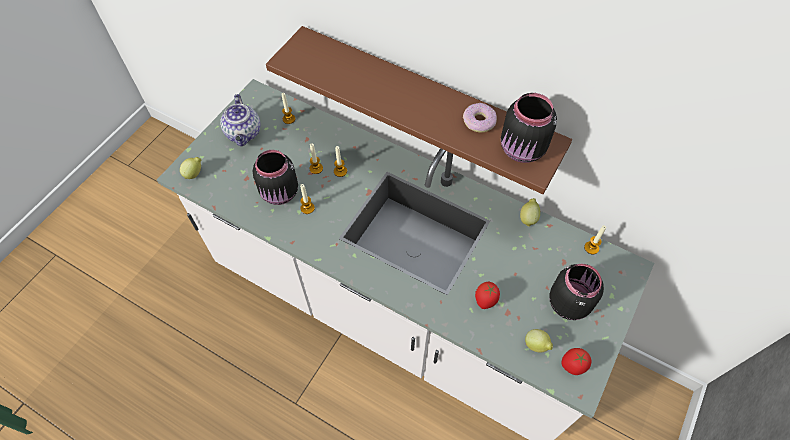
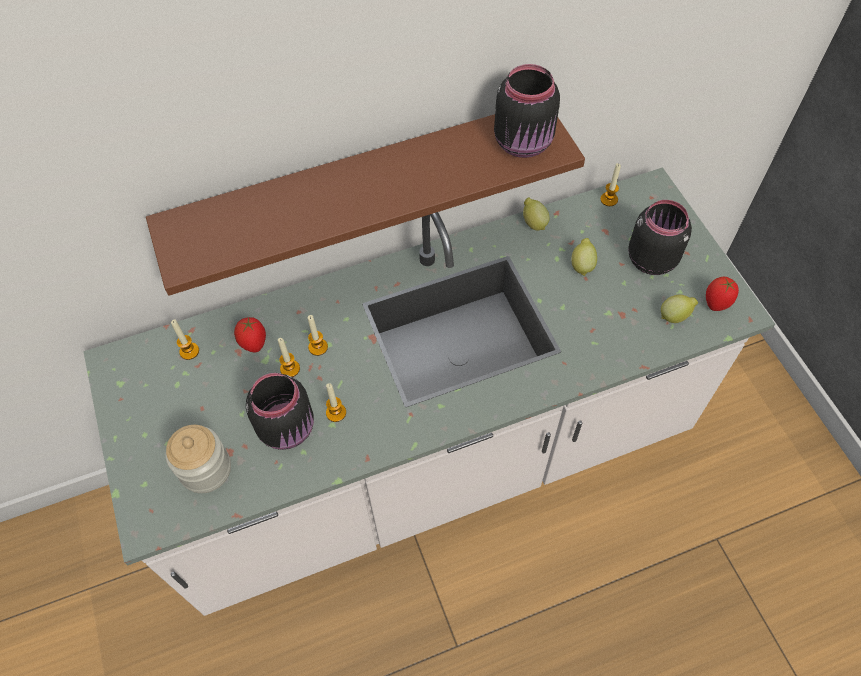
camera: 50 degrees left, 0 degrees up
lemon [180,157,201,179] -> lemon moved to [571,238,597,276]
teapot [220,94,261,146] -> none
donut [463,103,497,132] -> none
tomato [475,282,500,309] -> tomato moved to [234,317,266,352]
none -> jar [165,425,231,493]

